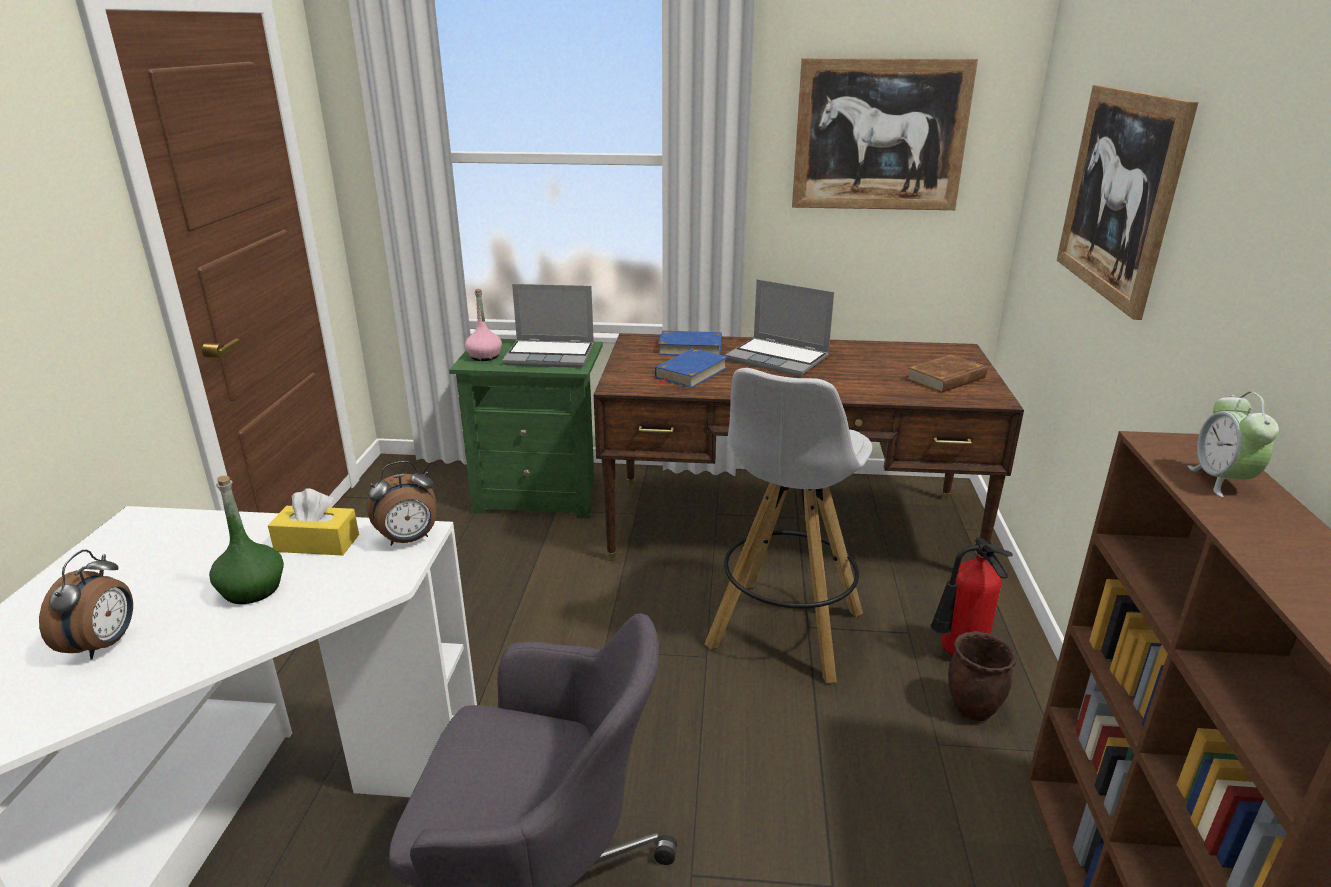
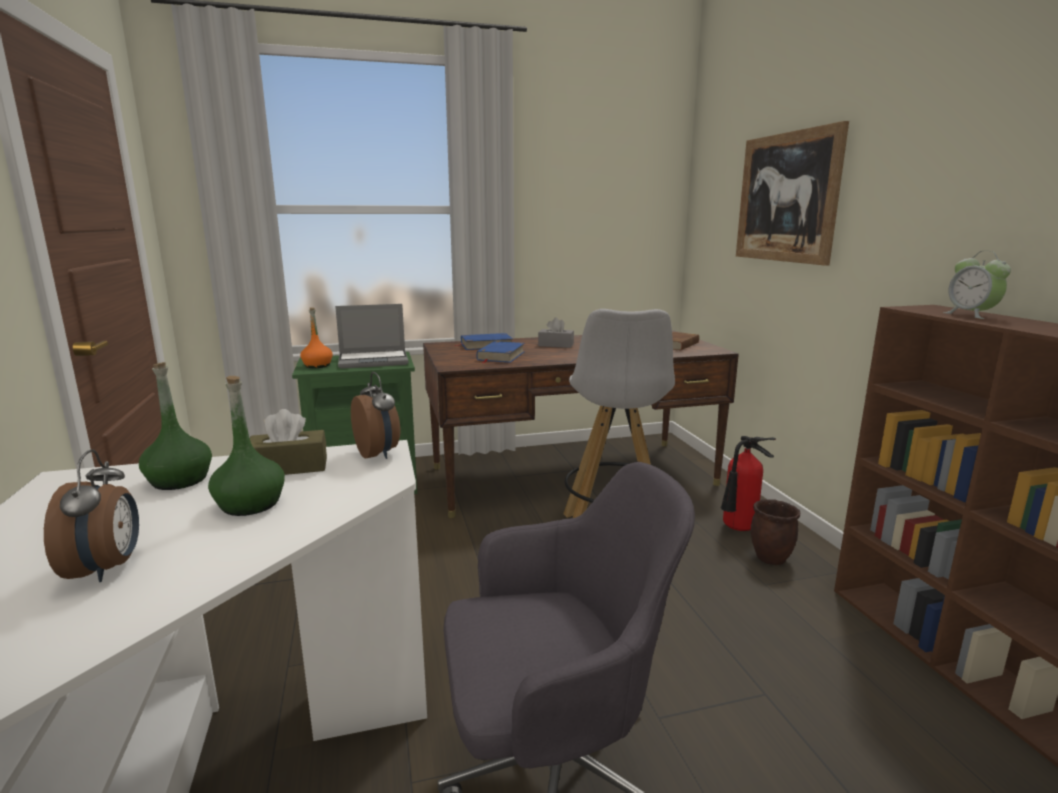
camera: 20 degrees left, 10 degrees down
yellow tissue box [268,488,359,555] -> brown tissue box [250,409,327,475]
alarm clock [367,461,436,546] -> alarm clock turned 75 degrees counterclockwise [351,372,400,459]
pink bottle [465,289,502,361] -> orange bottle [300,307,333,368]
laptop [725,279,834,376] -> grey tissue box [538,317,574,348]
picture [792,58,978,210] -> none
none -> green bottle [139,362,212,490]

